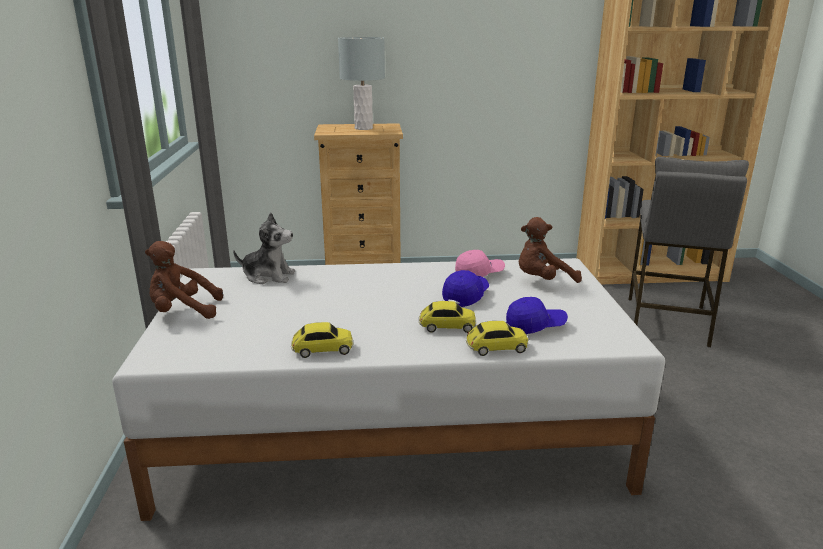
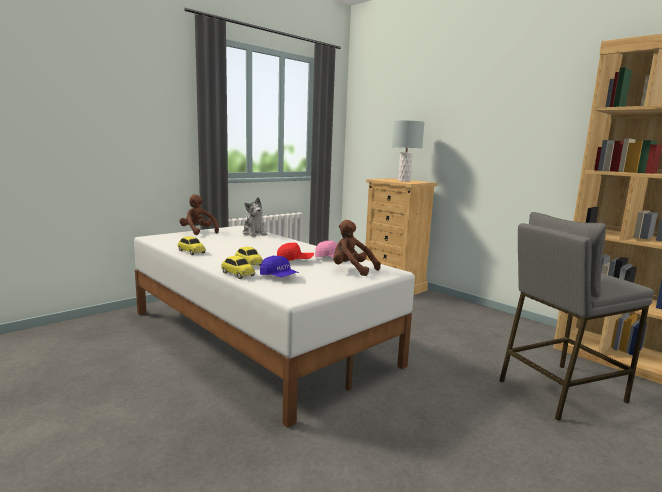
camera: 50 degrees right, 10 degrees down
blue cap [442,270,489,307] -> red cap [277,243,314,261]

